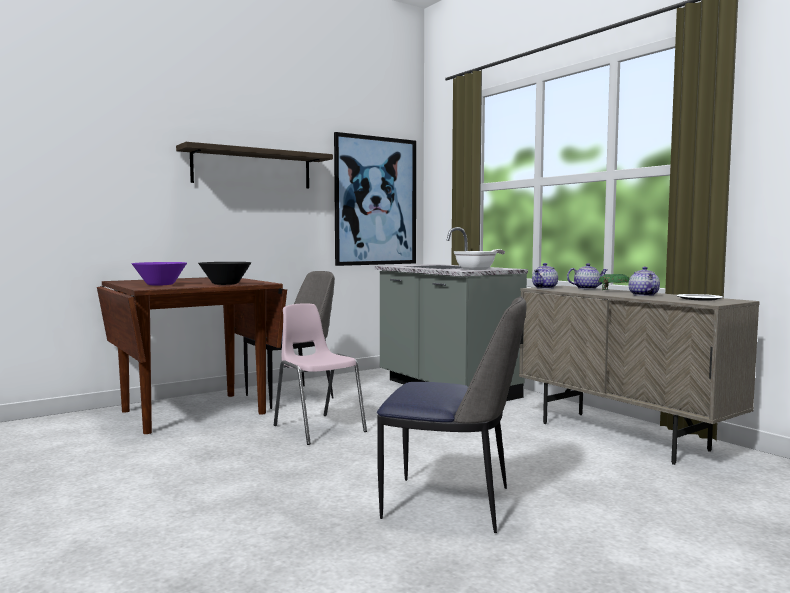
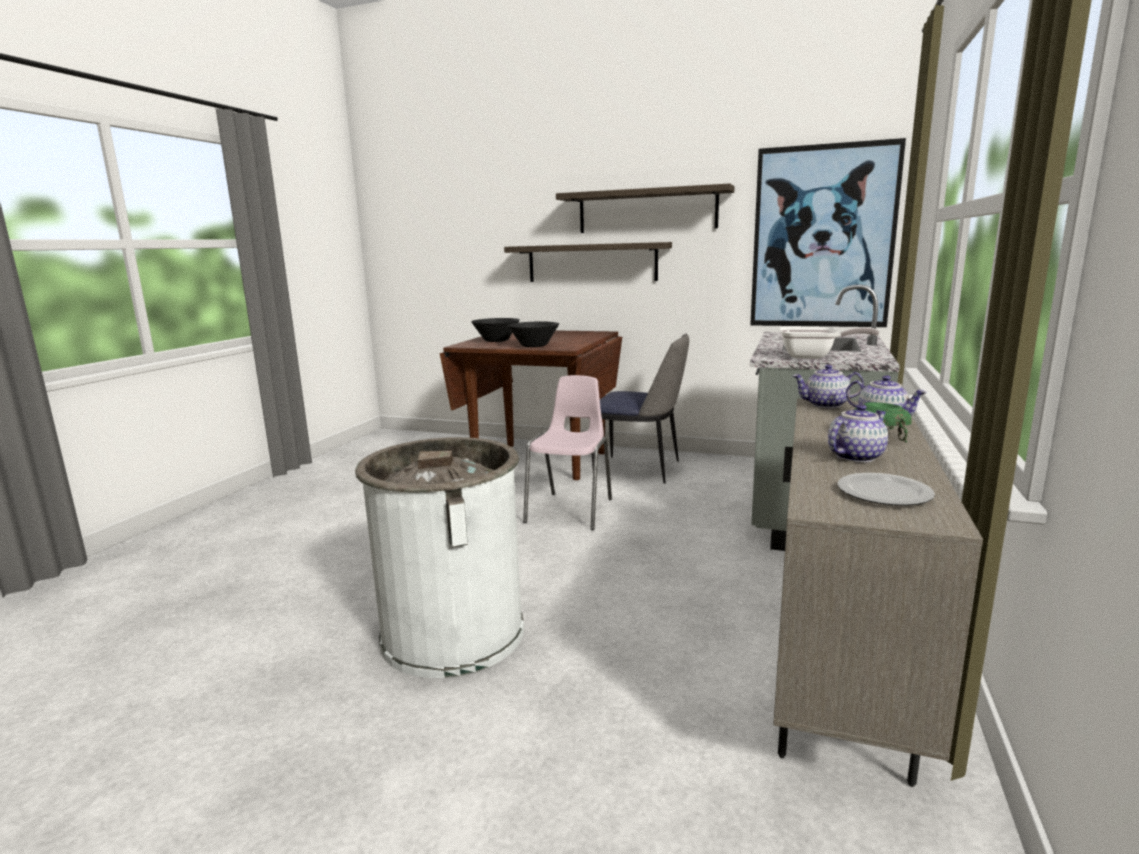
camera: 55 degrees right, 10 degrees up
purple bowl [132,262,187,286] -> black bowl [471,318,520,342]
chair [377,297,527,533] -> white trash can [355,437,524,678]
none -> shelf [504,242,672,282]

